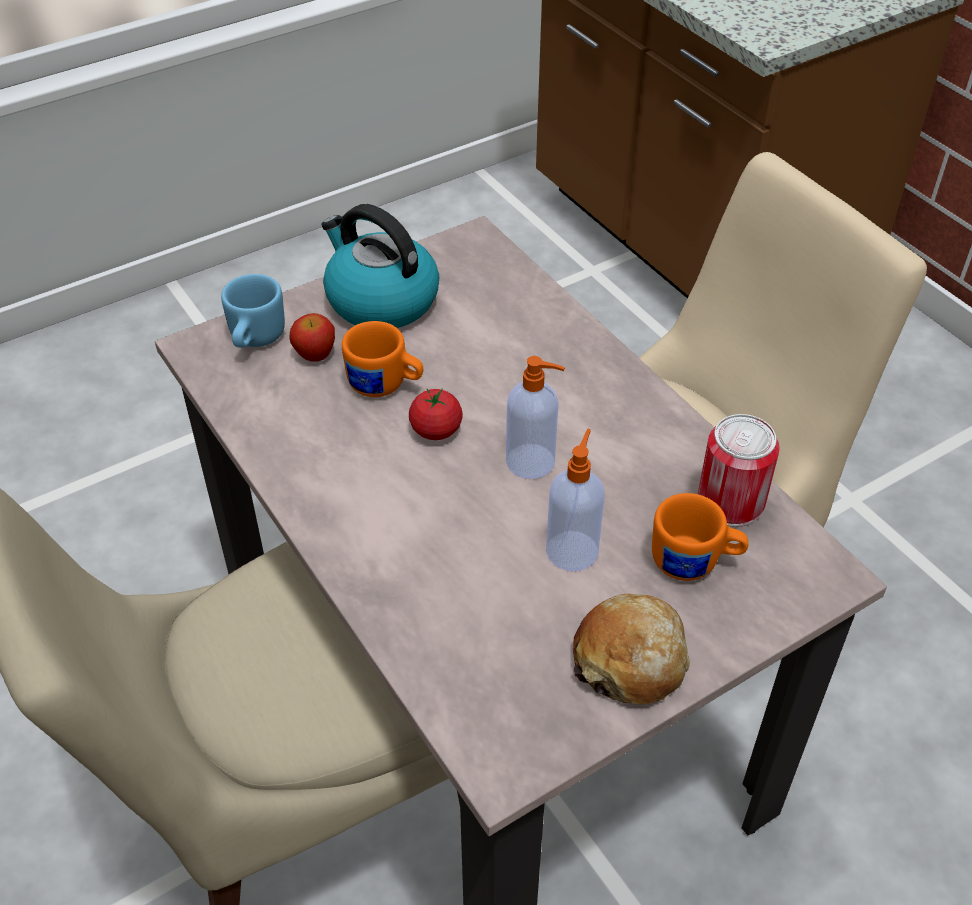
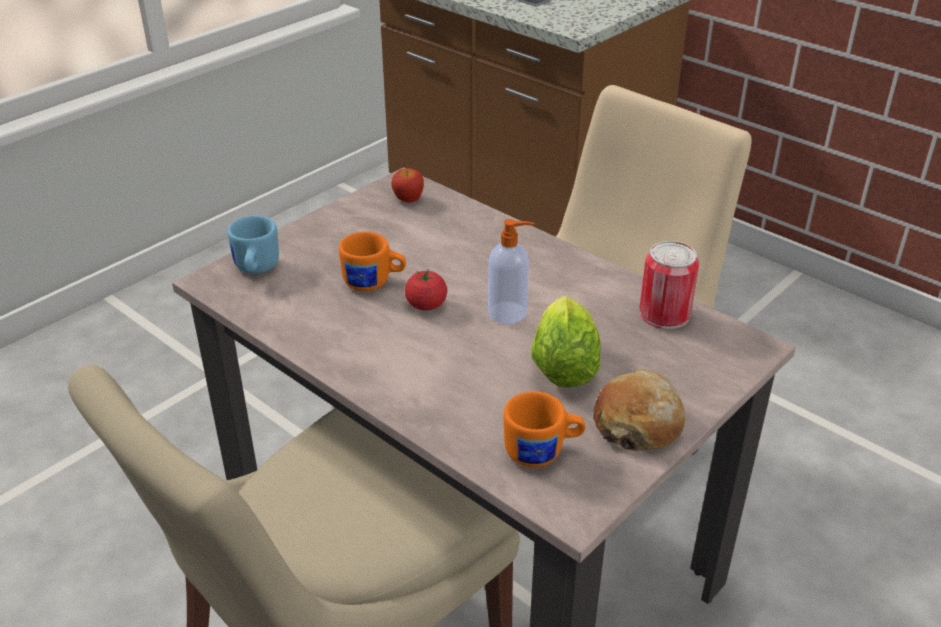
camera: 15 degrees left, 10 degrees down
apple [290,313,335,362] -> apple moved to [391,168,424,203]
kettle [322,204,439,328] -> none
soap dispenser [546,429,605,571] -> lettuce [531,296,601,388]
orange mug [652,493,748,581] -> orange mug moved to [503,391,585,467]

